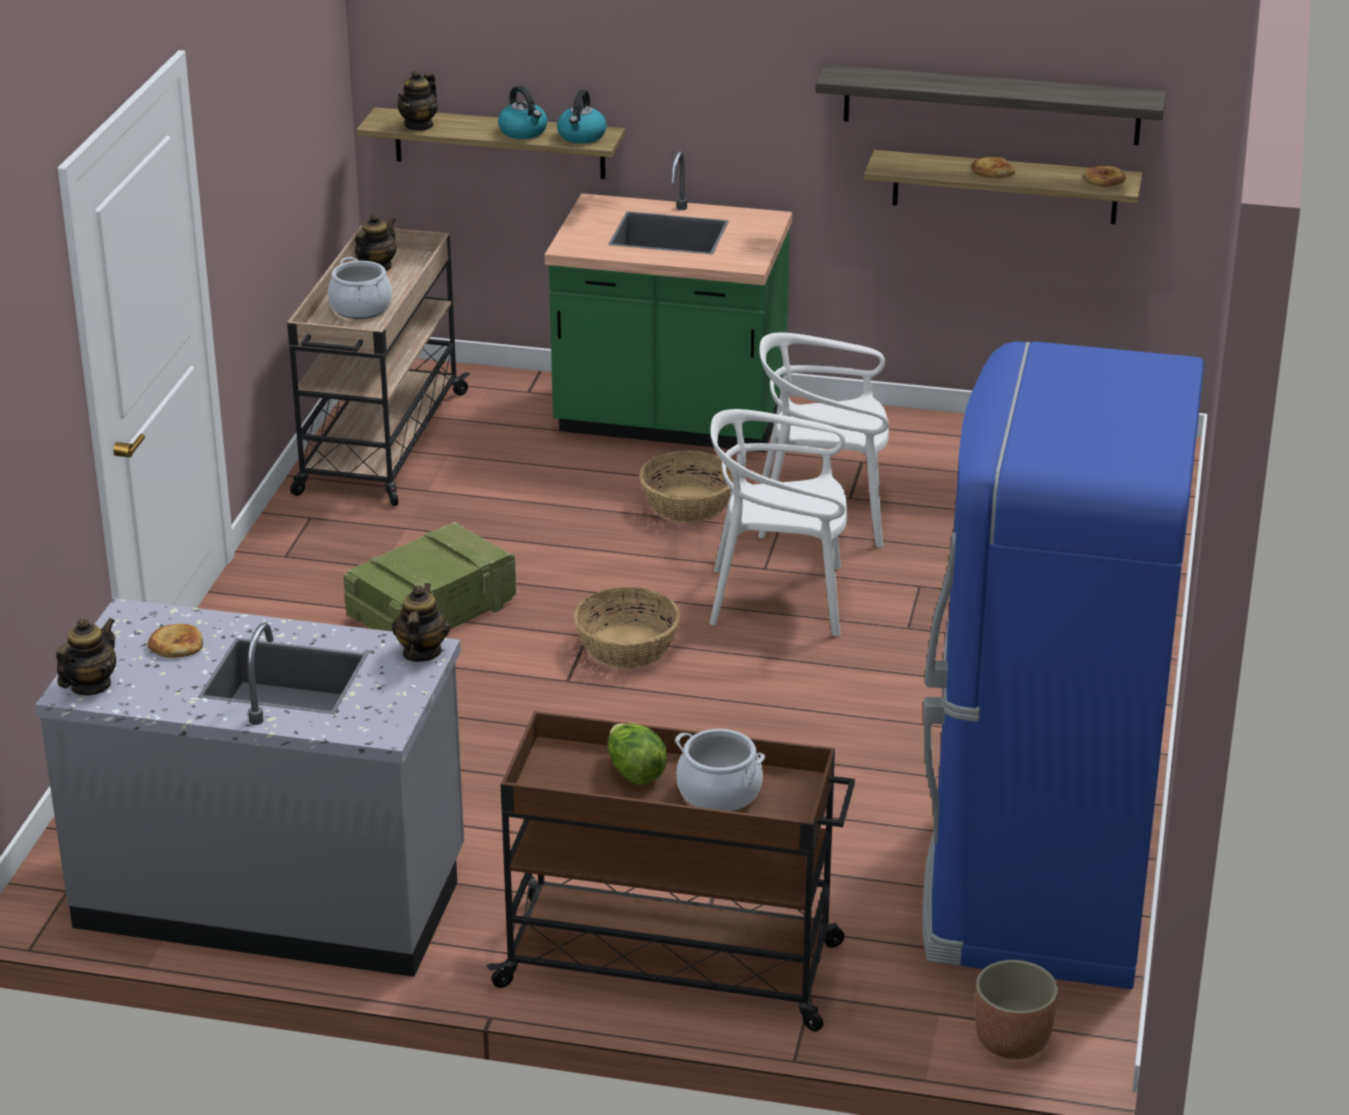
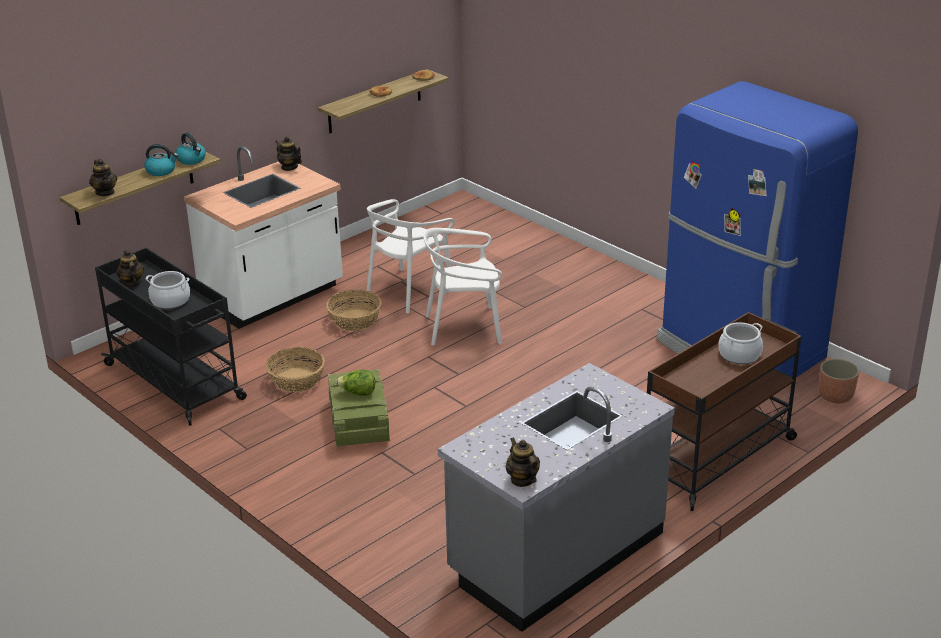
camera: 55 degrees left, 0 degrees up
bread [148,624,203,658] -> none
beige cart [287,225,470,506] -> black cart [95,248,247,426]
teapot [392,583,450,662] -> teapot moved to [275,136,302,171]
green counter [544,151,792,452] -> white counter [184,146,343,329]
basket [574,587,680,669] -> basket moved to [265,347,325,392]
lettuce [607,724,668,785] -> lettuce moved to [336,370,375,396]
white chair [710,409,848,637] -> white chair turned 45 degrees clockwise [423,228,502,346]
shelf [815,65,1166,145] -> none

